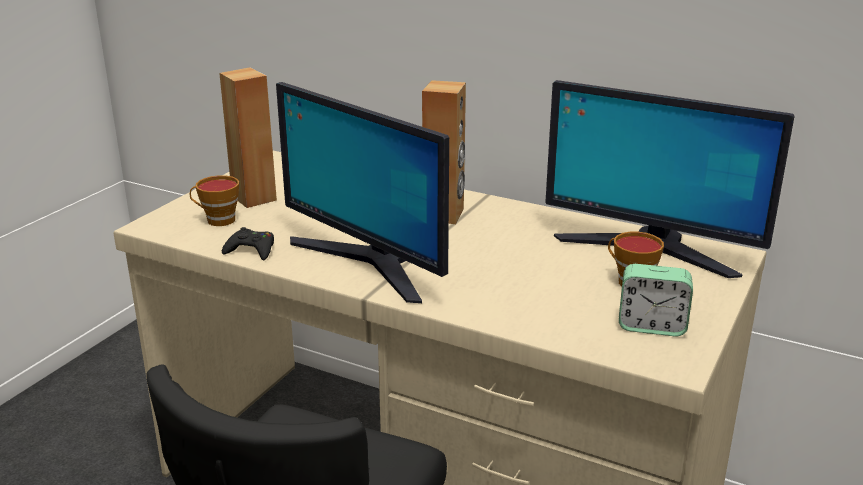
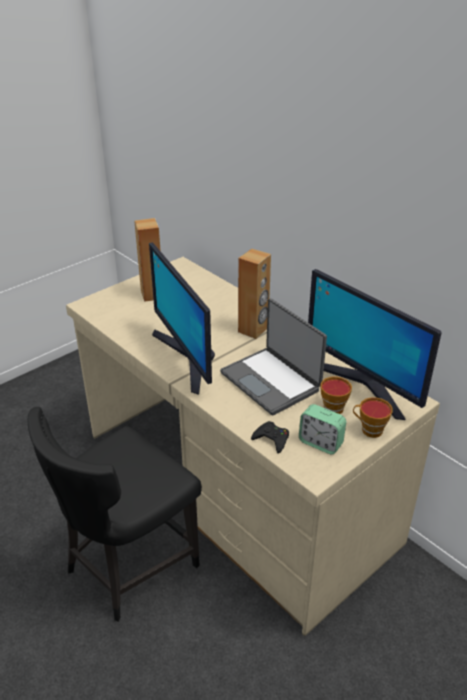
camera: 20 degrees right, 10 degrees up
cup [190,175,239,226] -> cup moved to [353,397,393,438]
black game controller [222,227,274,260] -> black game controller moved to [251,421,289,453]
none -> laptop [220,298,327,416]

